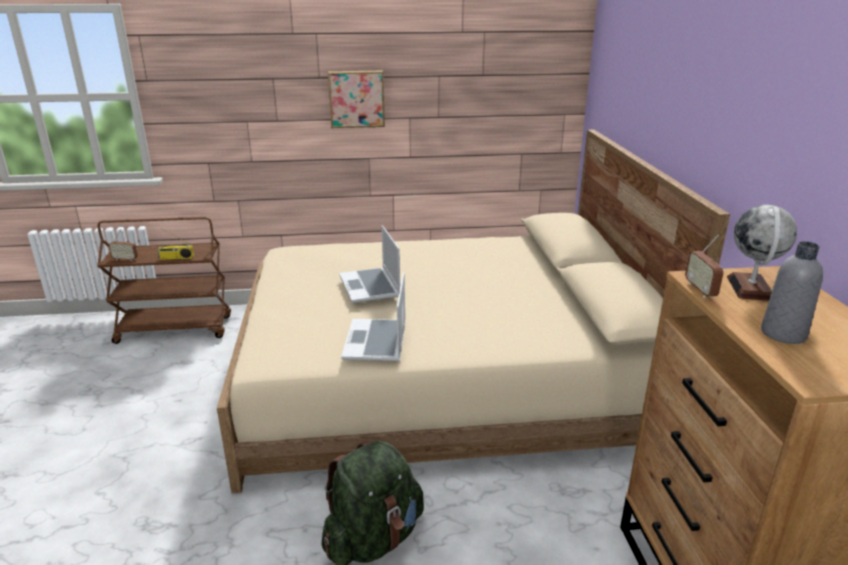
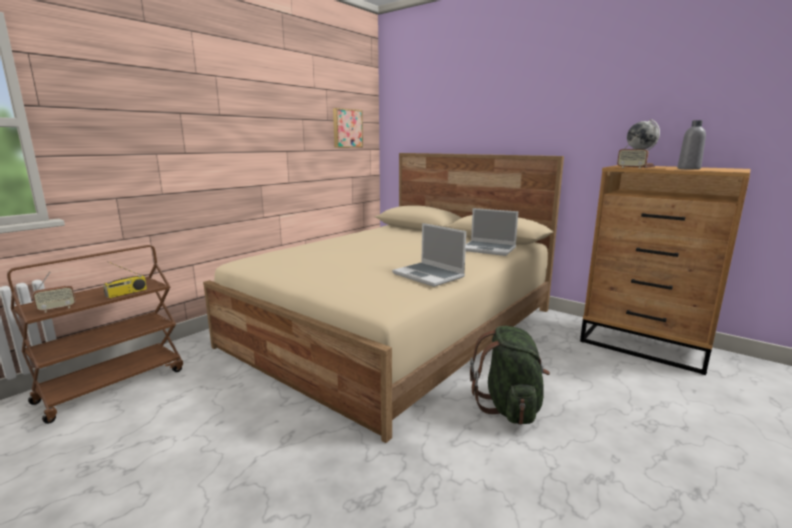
camera: 45 degrees left, 10 degrees down
picture [328,71,385,128] -> picture moved to [333,108,363,148]
laptop [339,225,400,303] -> laptop moved to [466,208,518,256]

